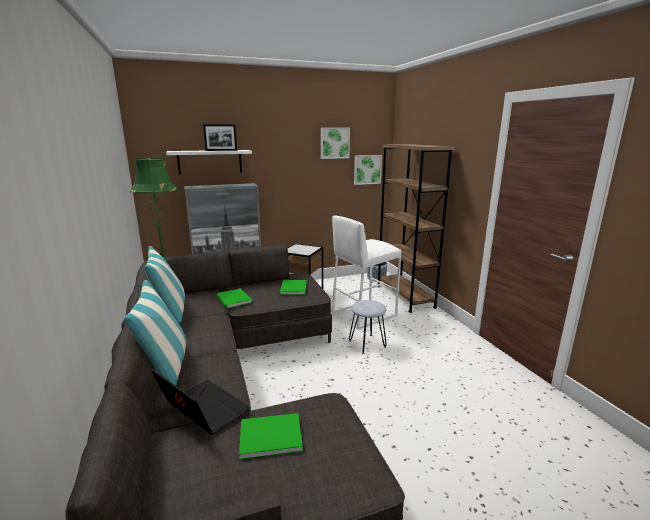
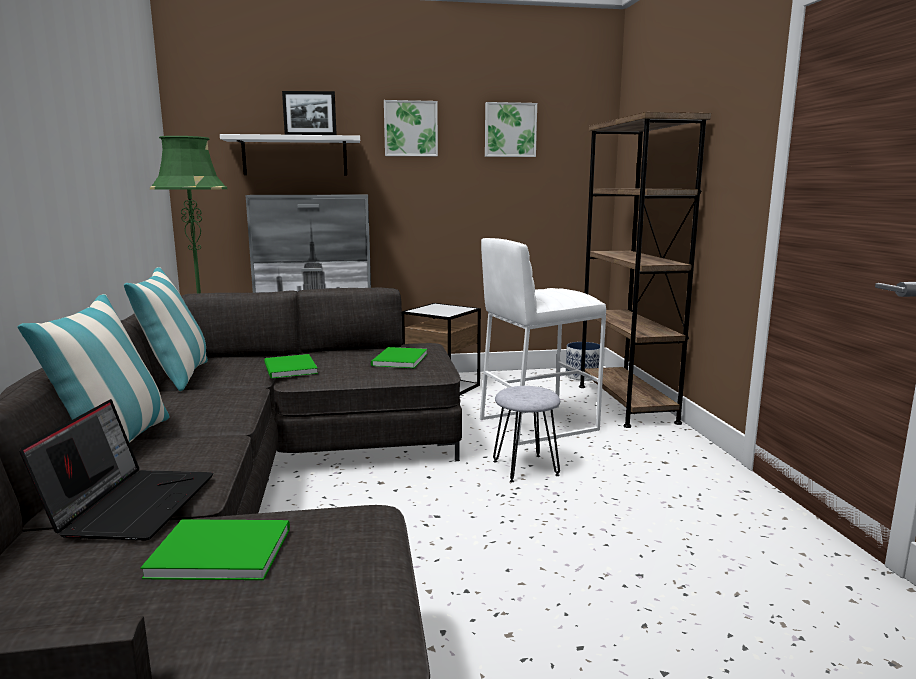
camera: 10 degrees right, 5 degrees down
laptop [151,369,251,434] -> laptop turned 45 degrees clockwise [19,399,214,540]
picture [354,155,382,185] -> picture moved to [384,100,438,156]

